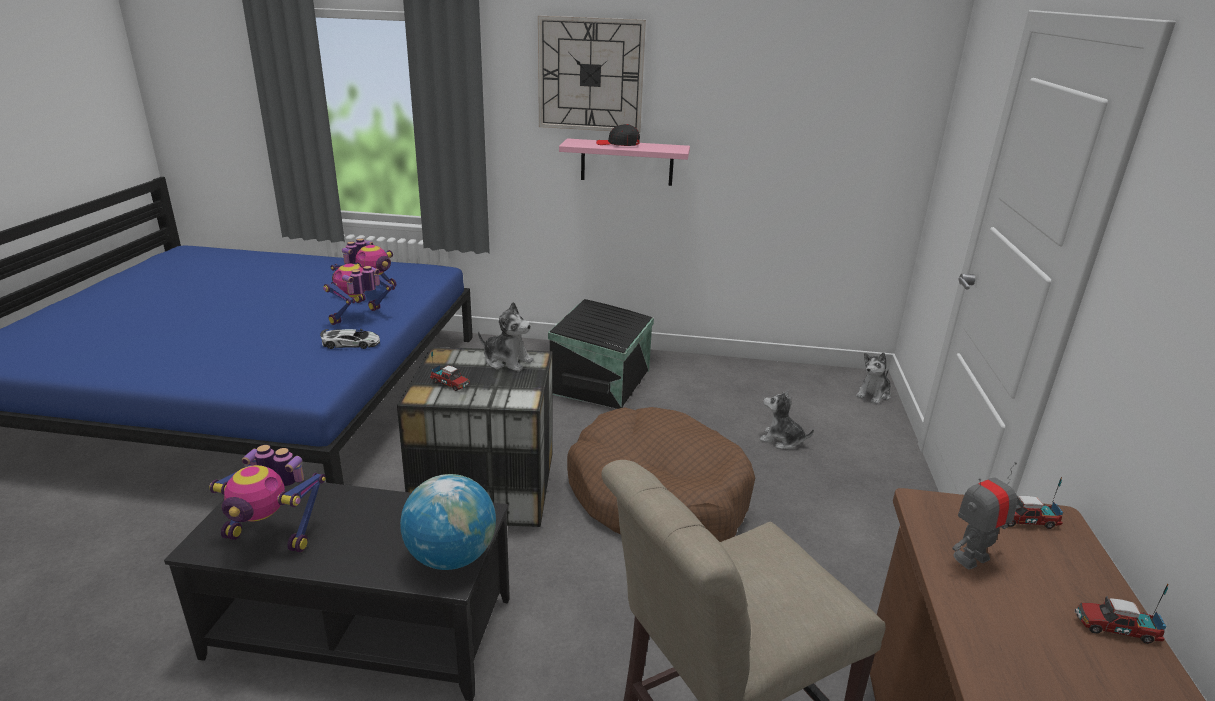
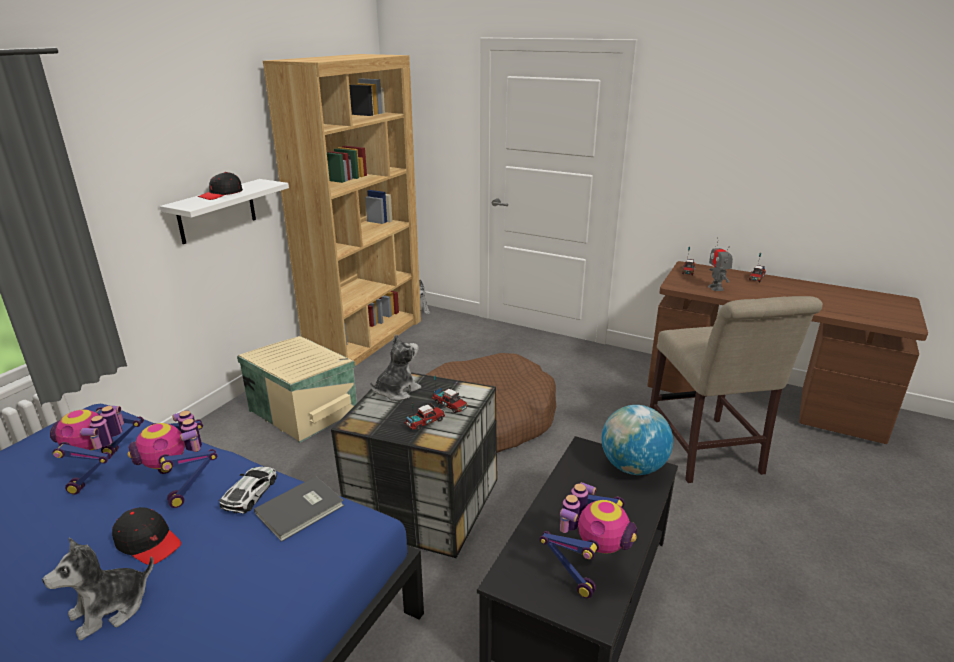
camera: 70 degrees left, 0 degrees up
toy robot [331,238,396,303] -> toy robot turned 135 degrees counterclockwise [50,406,144,495]
wall clock [538,16,646,133] -> none
black storage box [548,299,654,409] -> beige storage box [237,336,357,443]
pink shelf [559,138,690,186] -> white shelf [160,179,289,244]
plush toy [760,390,814,450] -> plush toy moved to [42,538,154,640]
none -> black cap [112,507,181,565]
none -> grey book [254,476,344,542]
none -> brown bookcase [263,54,421,366]
none -> toy truck [432,376,468,413]

